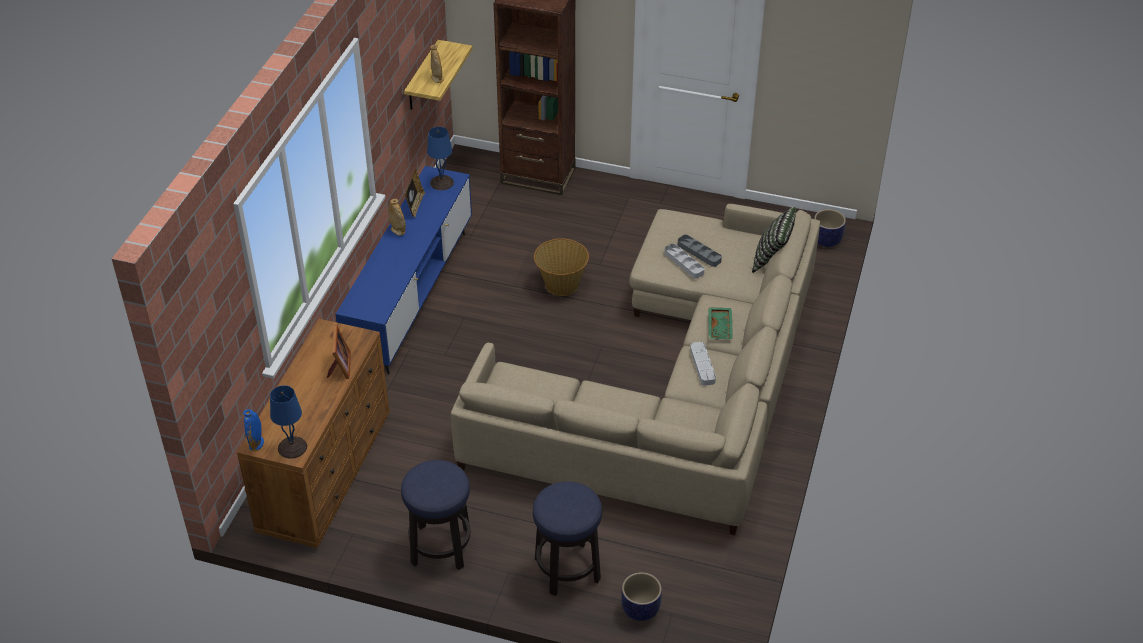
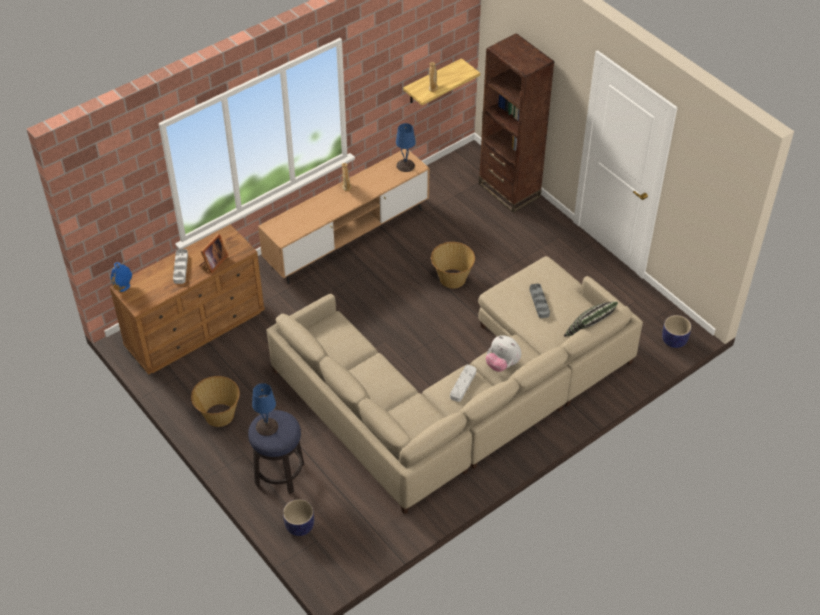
camera: 35 degrees right, 5 degrees up
blue table lamp [270,385,307,459] -> blue table lamp moved to [252,383,278,436]
blue tv stand [335,166,472,374] -> brown tv stand [258,149,430,284]
stool [401,460,471,570] -> basket [191,376,240,427]
picture frame [405,169,425,218] -> none
grey tray [664,244,705,279] -> grey tray moved to [173,249,188,284]
green tray [708,308,733,340] -> plush toy [486,335,521,372]

